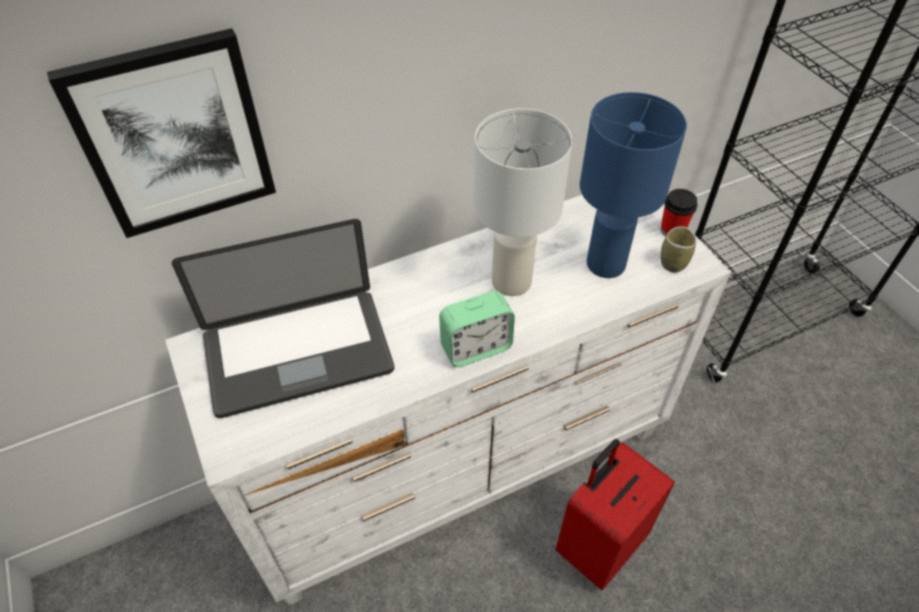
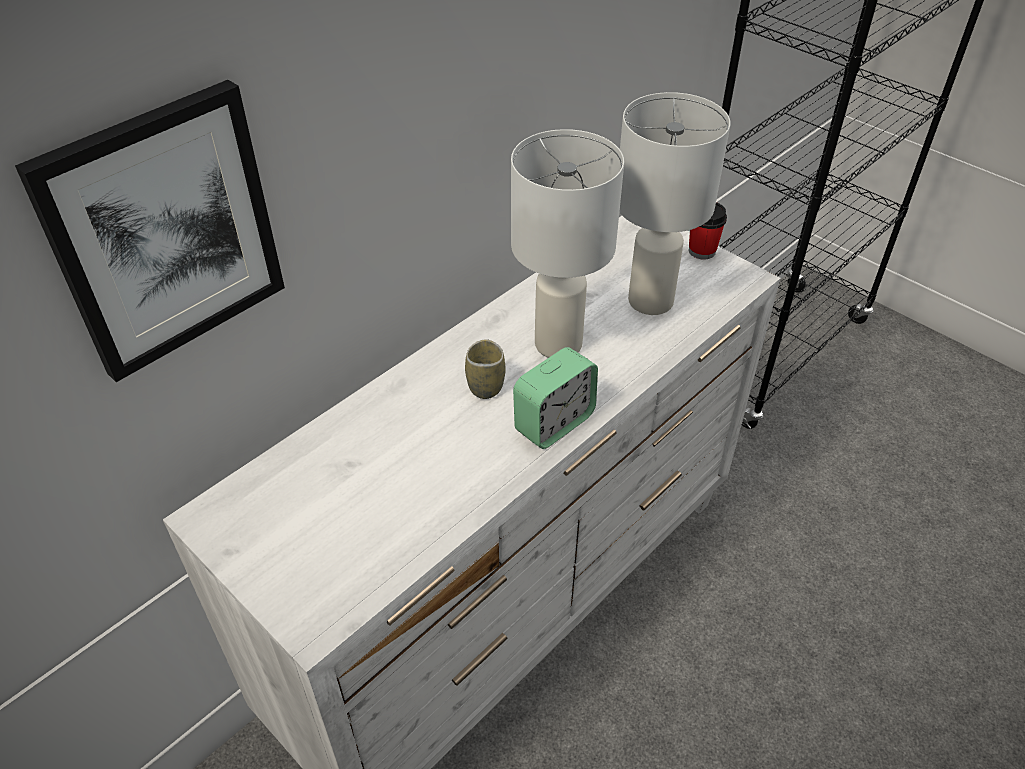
camera: 20 degrees left, 5 degrees down
laptop [172,219,394,418] -> none
red suitcase [556,439,675,591] -> none
blue table lamp [580,92,687,278] -> white table lamp [620,92,730,315]
cup [661,226,696,272] -> cup moved to [465,339,506,399]

